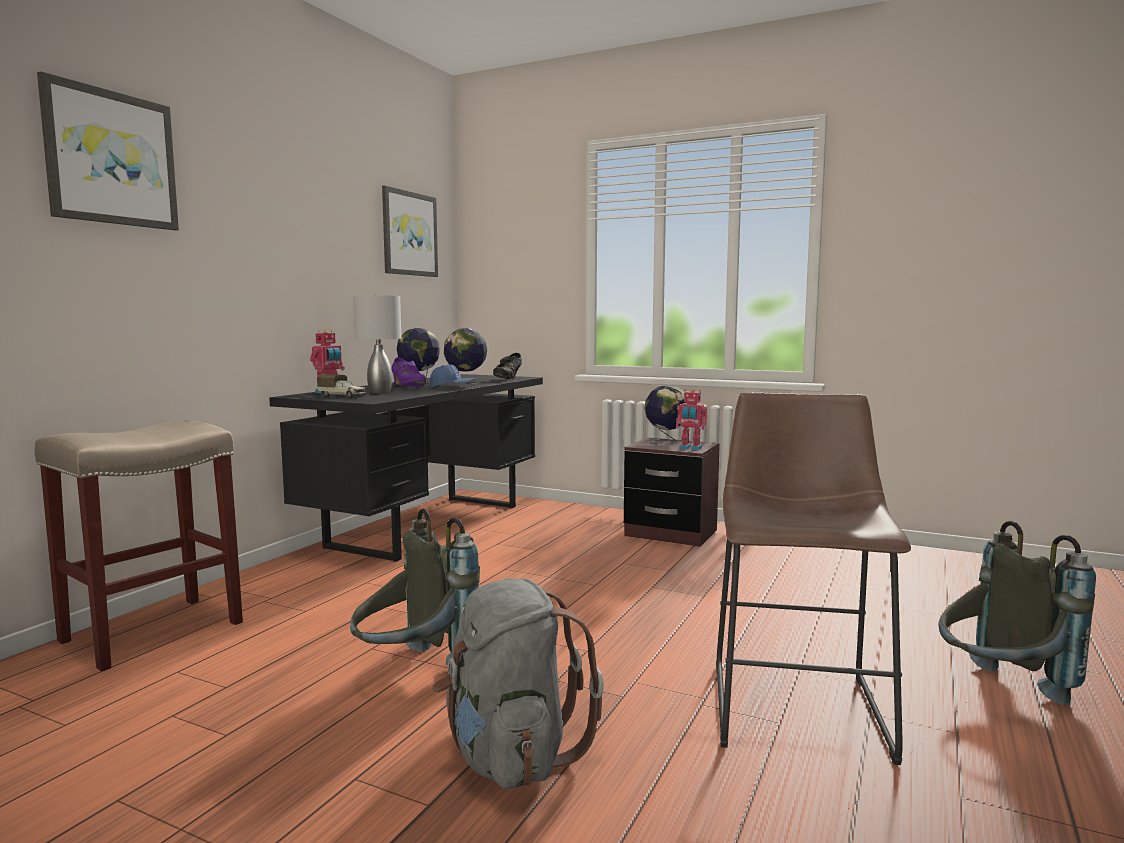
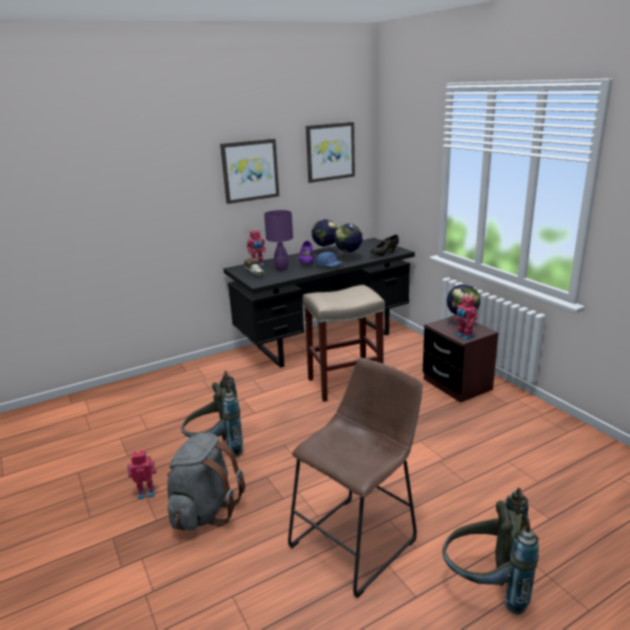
camera: 35 degrees right, 15 degrees up
beige stool [35,420,243,671] -> beige stool moved to [303,285,385,402]
picture [37,71,179,231] -> picture moved to [220,139,279,204]
grey table lamp [353,294,401,393] -> purple table lamp [264,210,293,271]
none -> toy robot [127,450,156,500]

